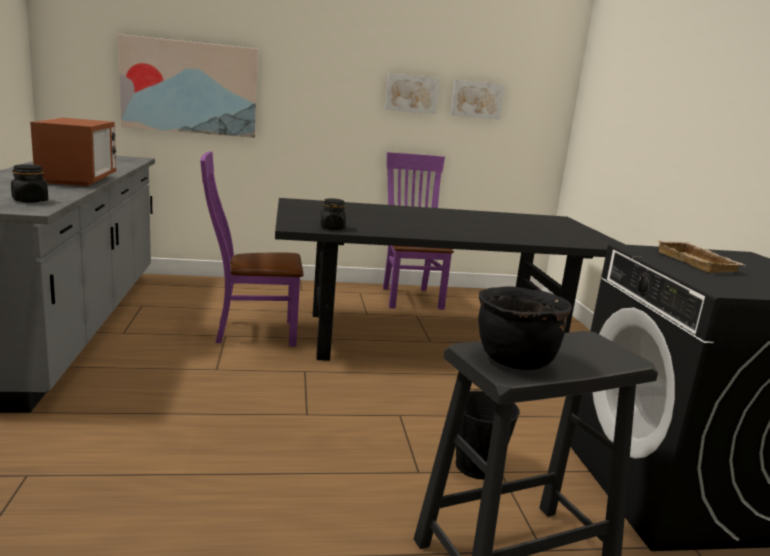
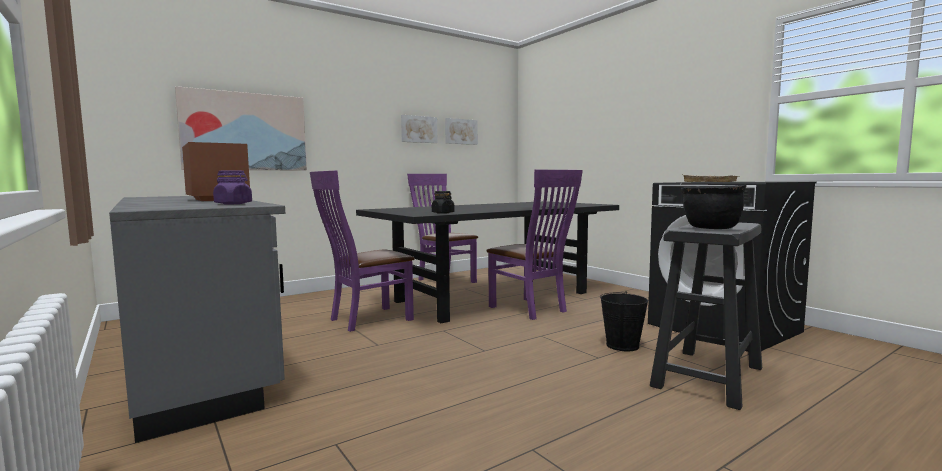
camera: 25 degrees left, 10 degrees down
black jar [11,164,48,203] -> purple jar [213,171,252,204]
none -> purple chair [486,170,583,320]

